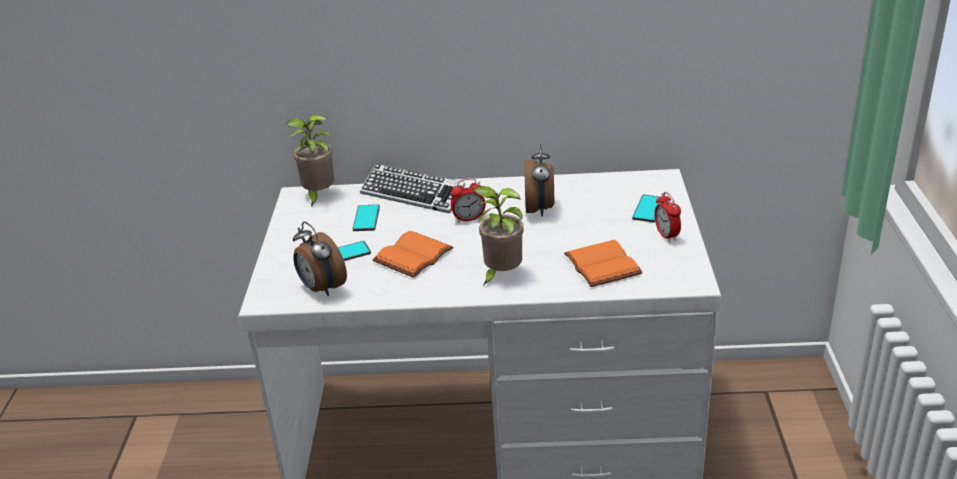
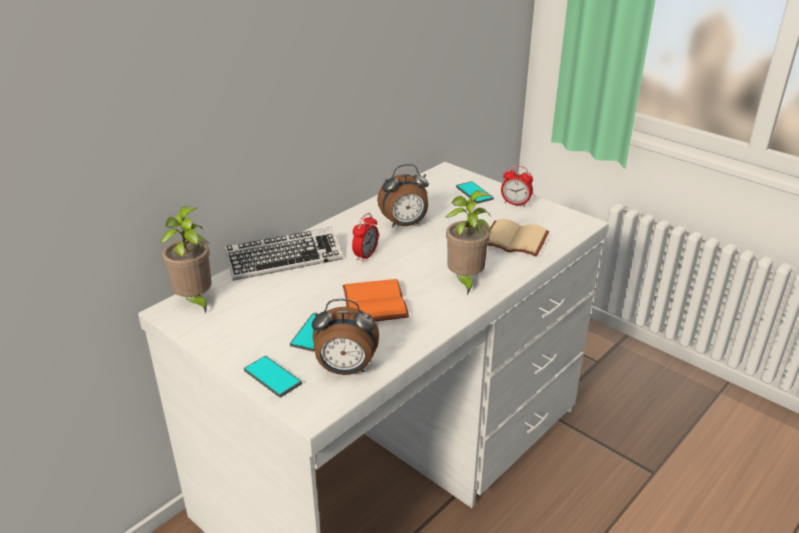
camera: 50 degrees left, 0 degrees up
phone [353,205,380,231] -> phone moved to [244,356,302,398]
alarm clock [524,144,554,216] -> alarm clock turned 120 degrees clockwise [377,164,429,228]
orange book [564,240,643,287] -> beige book [487,219,549,257]

